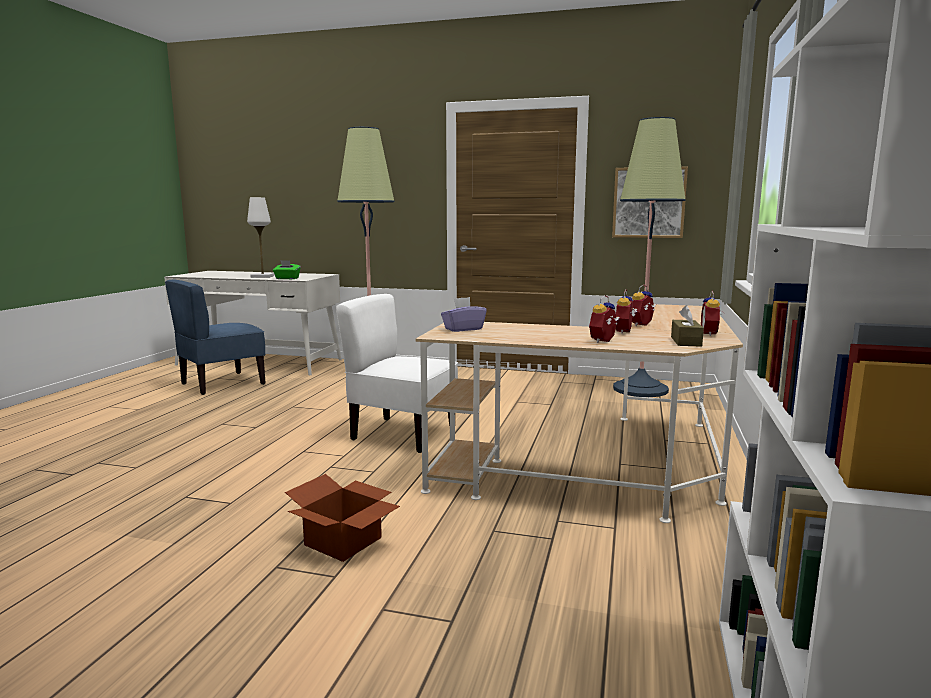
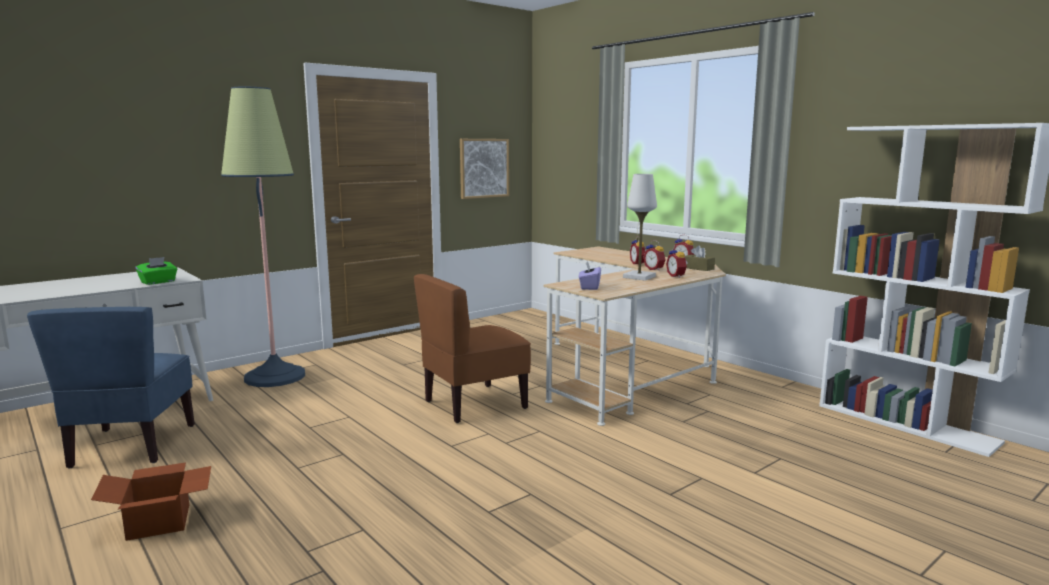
camera: 55 degrees left, 0 degrees up
white table lamp [247,197,275,278] -> white table lamp moved to [623,174,657,281]
cardboard box [285,474,400,562] -> cardboard box moved to [91,463,211,541]
white chair [336,294,458,453] -> brown chair [414,274,531,423]
floor lamp [613,117,686,397] -> none

